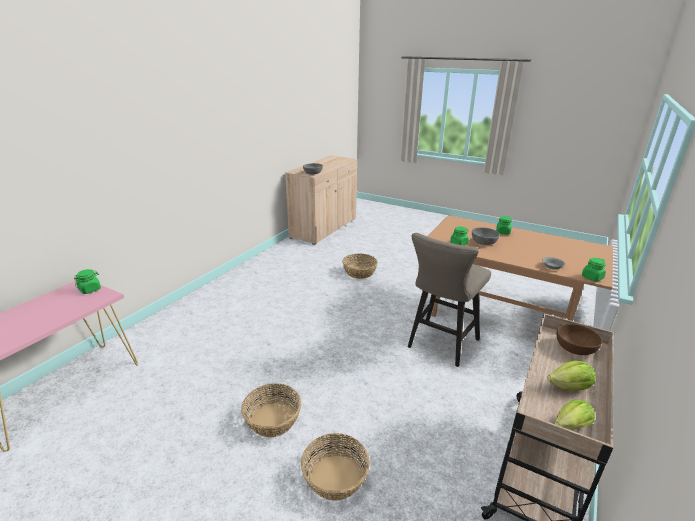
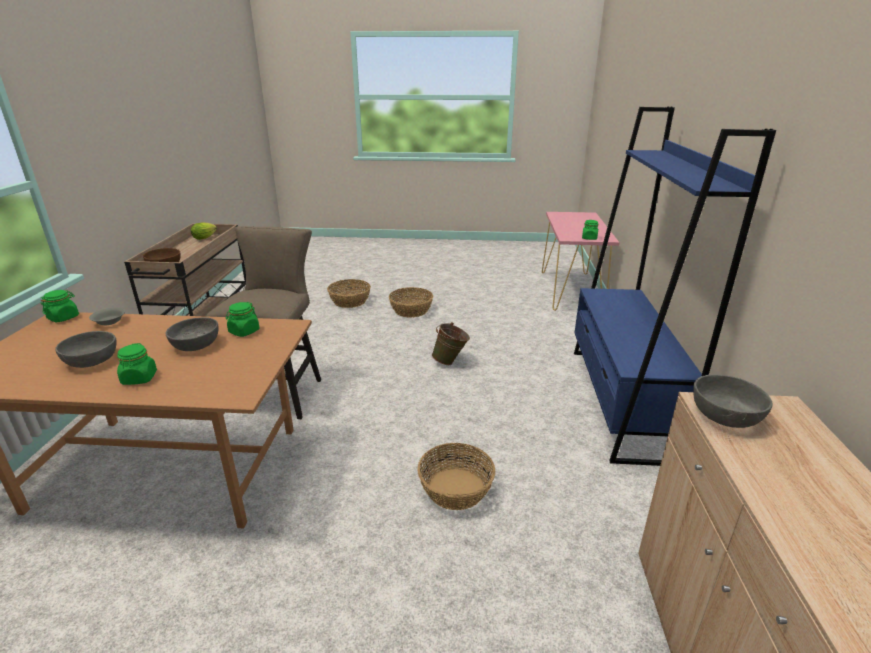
camera: 155 degrees right, 0 degrees up
lettuce [547,361,596,391] -> none
none -> grey bowl [55,331,116,368]
none -> green bucket [432,322,470,365]
none -> blue bookcase [574,107,776,466]

